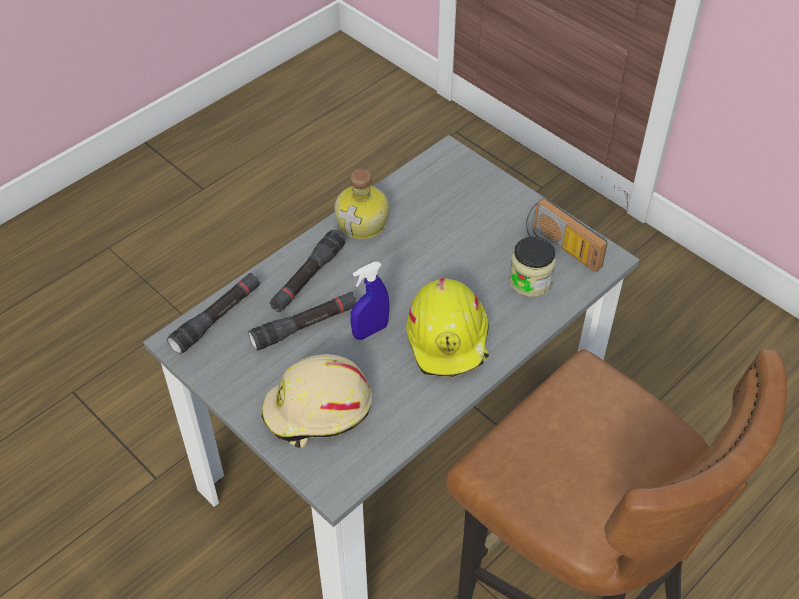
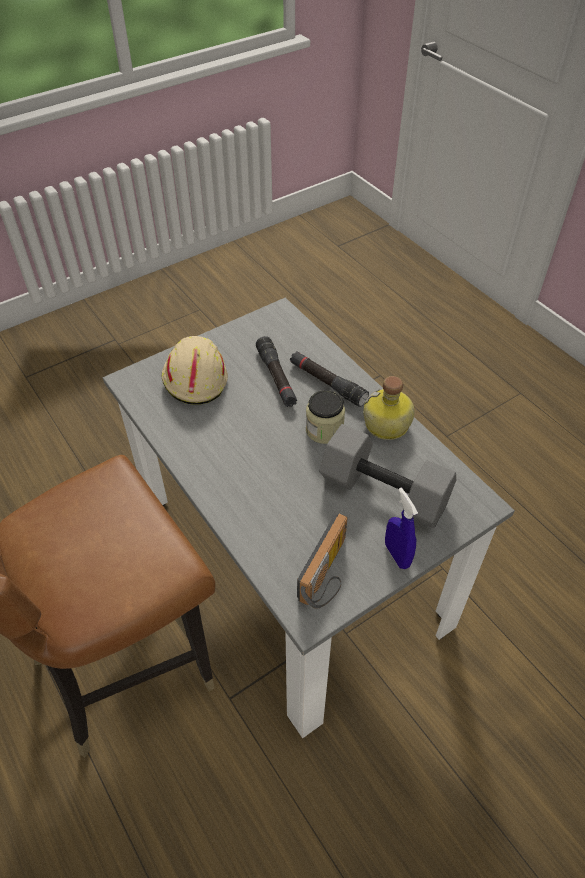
camera: 100 degrees right, 0 degrees up
black flashlight [167,273,260,354] -> none
blue spray bottle [350,262,390,340] -> blue spray bottle moved to [385,488,418,569]
yellow hard hat [406,278,489,377] -> none
jar [509,237,556,297] -> jar moved to [306,390,345,444]
radio [526,198,608,272] -> radio turned 150 degrees clockwise [297,513,348,609]
none -> grey dumbbell [319,424,456,528]

